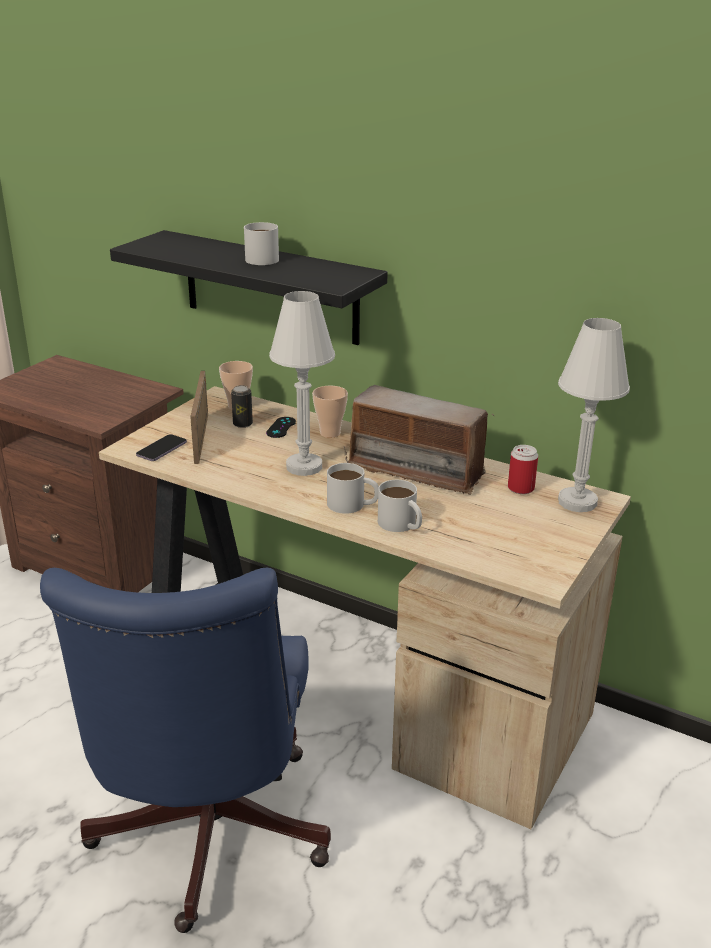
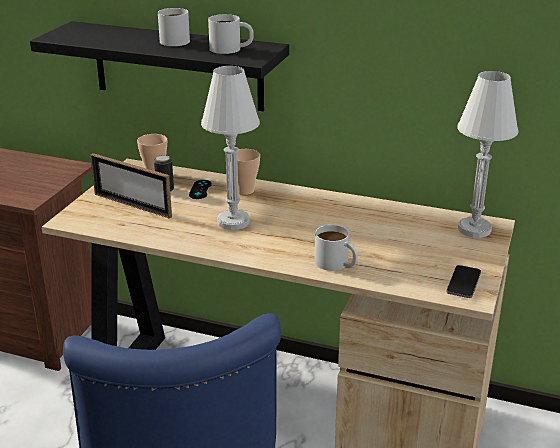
camera: 10 degrees left, 0 degrees up
phone [136,434,187,461] -> phone moved to [446,265,481,298]
picture frame [190,371,208,464] -> picture frame turned 45 degrees counterclockwise [90,153,172,219]
white mug [327,463,379,514] -> white mug moved to [208,14,254,54]
radio [344,385,494,495] -> none
can [508,445,538,494] -> none

